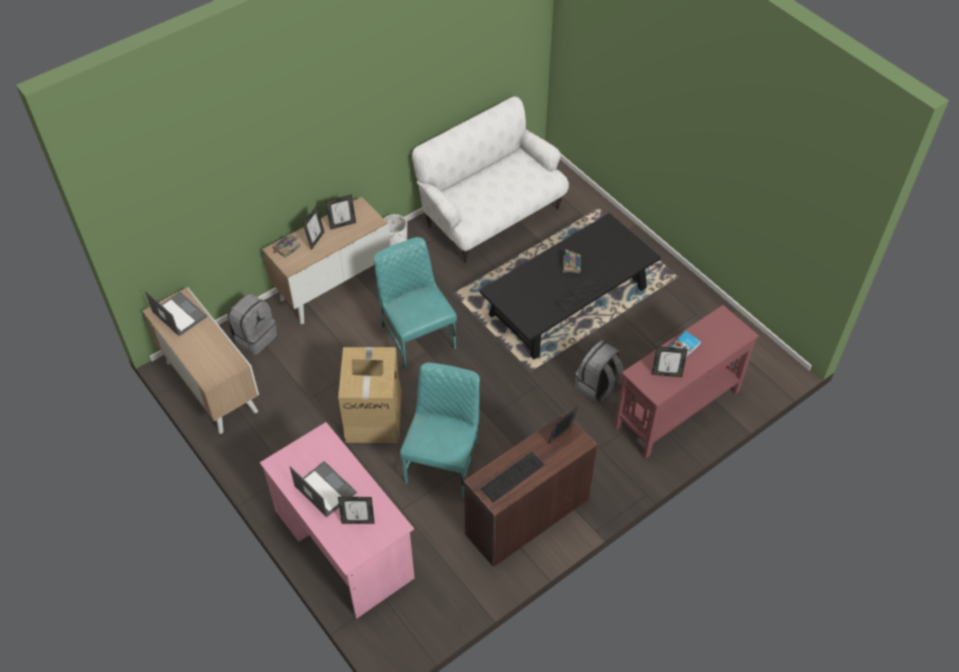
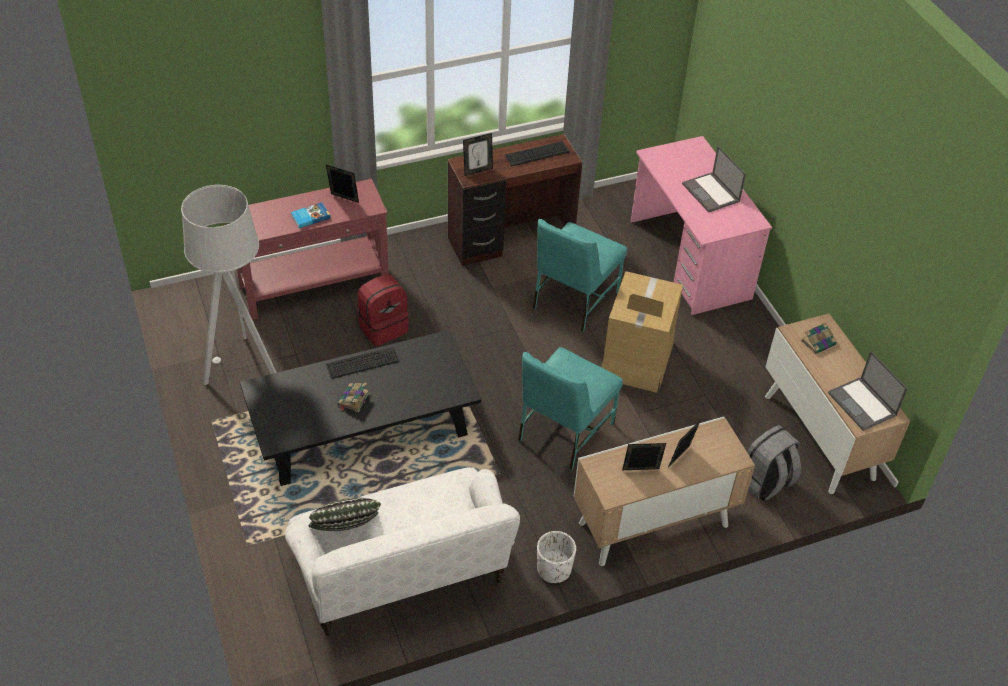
camera: 165 degrees left, 5 degrees down
book [272,235,301,258] -> book moved to [801,322,837,354]
picture frame [338,497,375,524] -> none
turquoise chair [374,237,457,369] -> turquoise chair turned 45 degrees clockwise [518,347,623,471]
grey backpack [575,340,624,402] -> red backpack [357,274,409,346]
none -> grey floor lamp [181,185,277,385]
none -> pillow [309,498,381,531]

